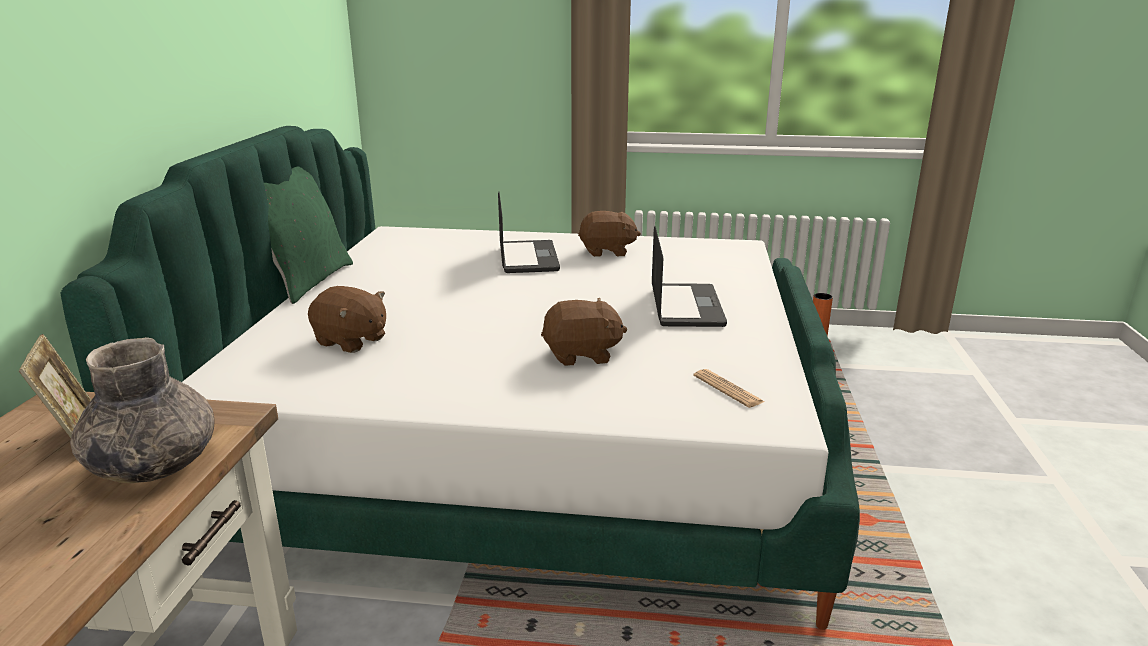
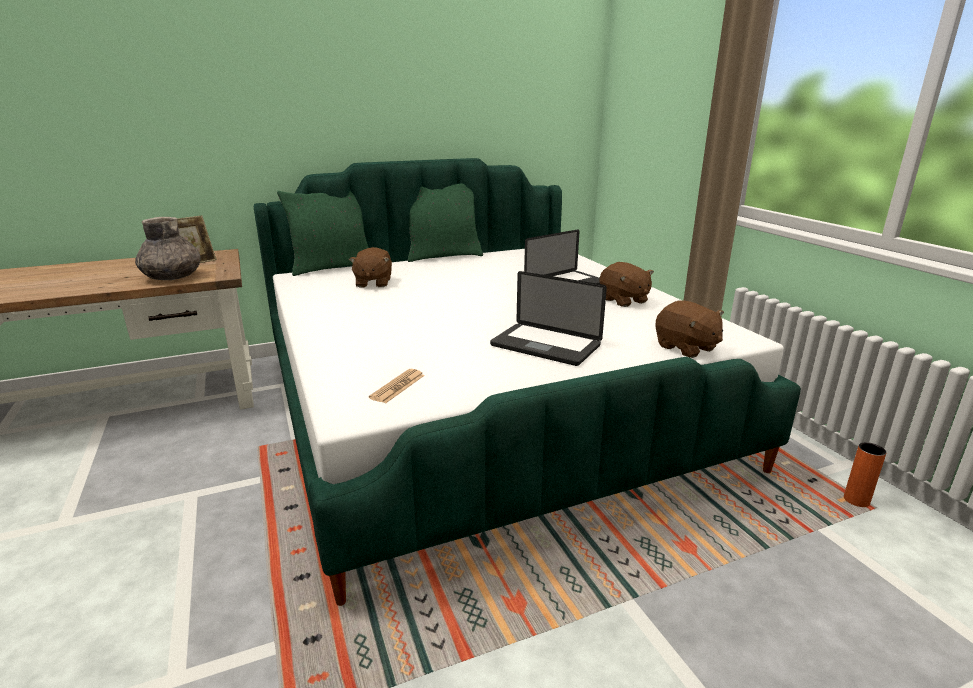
camera: 60 degrees right, 0 degrees up
brown plush toy [541,298,627,366] -> brown plush toy moved to [655,300,724,358]
laptop [652,226,727,327] -> laptop turned 60 degrees clockwise [490,271,607,366]
none -> green pillow [277,191,369,276]

